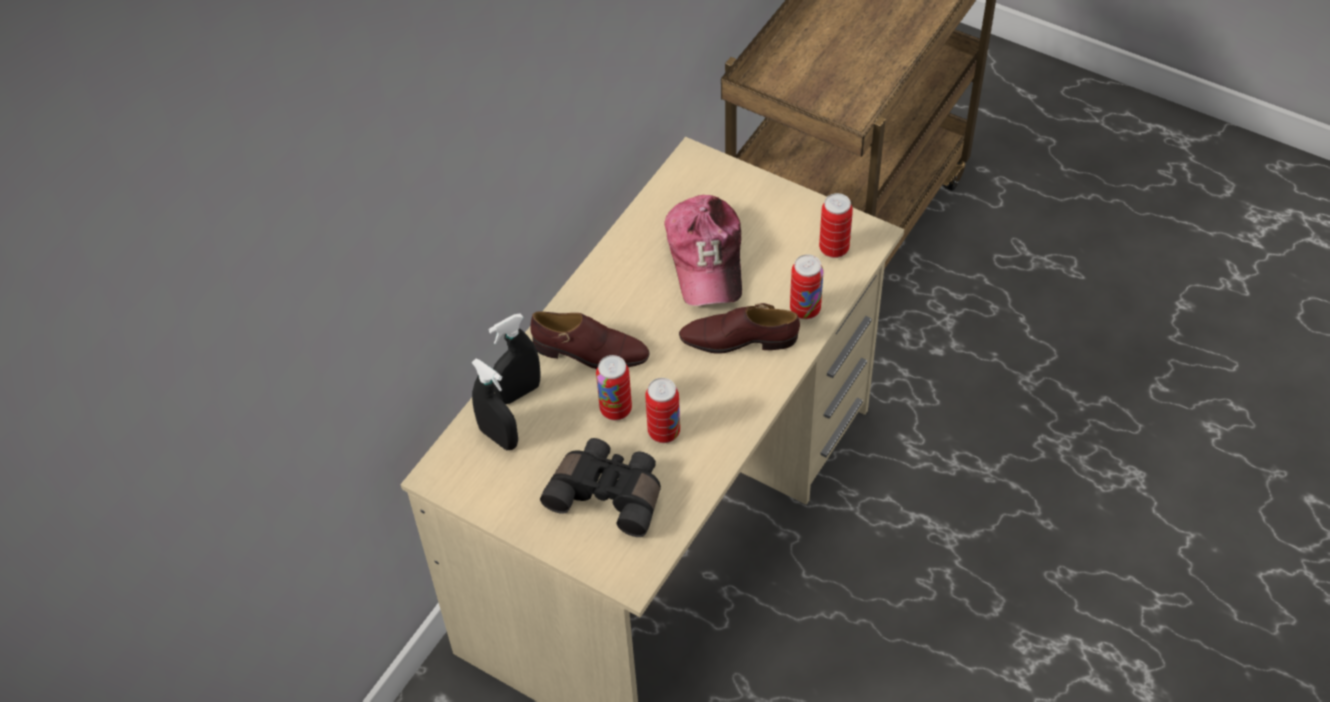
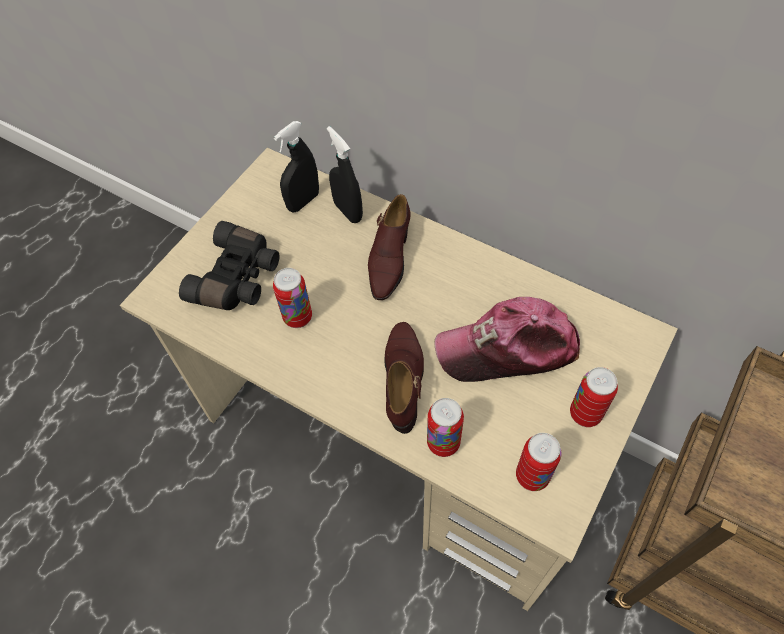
camera: 90 degrees right, 5 degrees up
can [596,355,632,420] -> can moved to [570,367,618,427]

